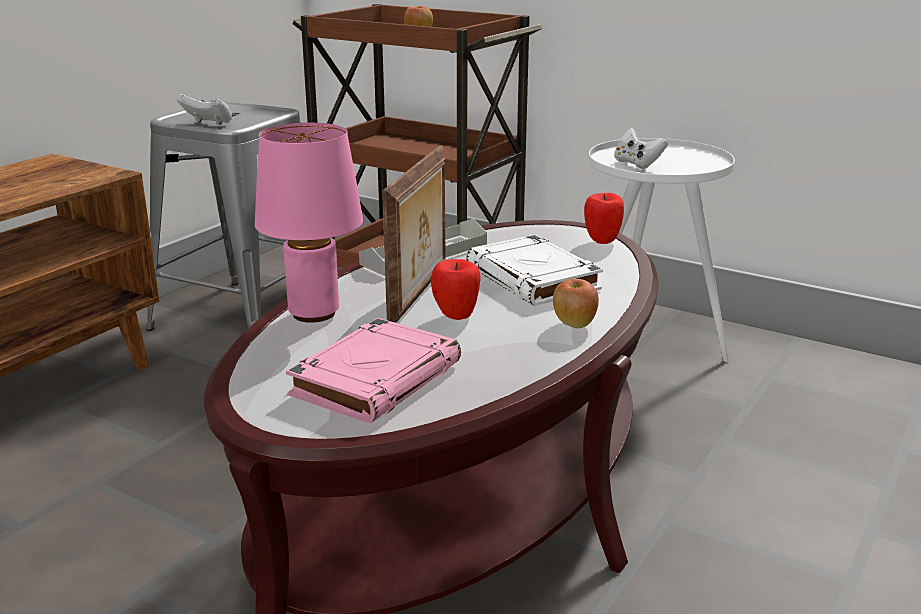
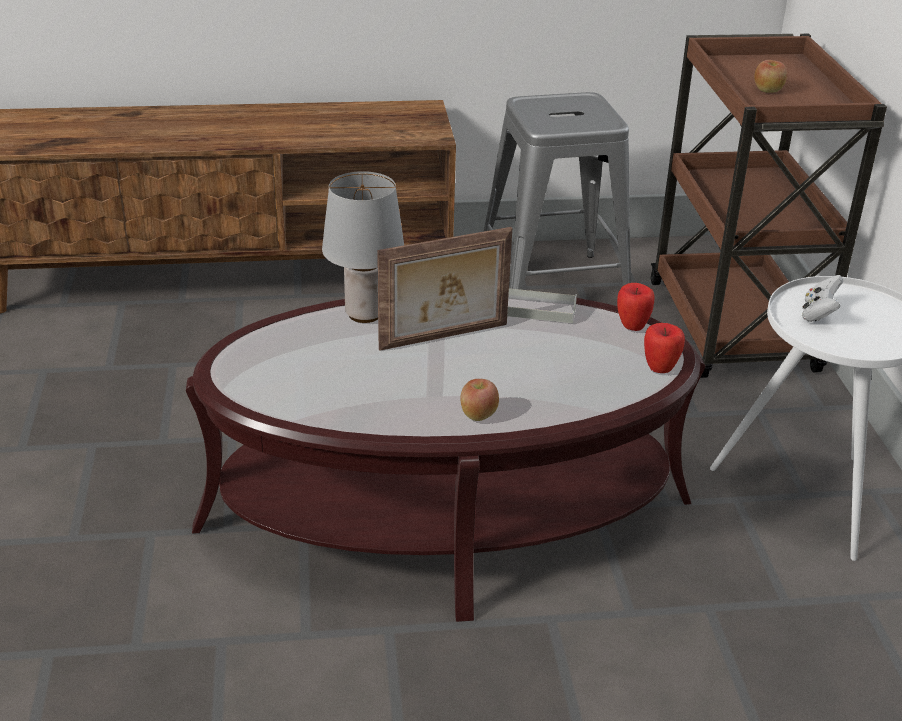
camera: 50 degrees right, 10 degrees up
white game controller [177,94,232,125] -> none
pink table lamp [255,123,363,323] -> grey table lamp [322,171,404,323]
pink book [286,318,461,423] -> none
apple [431,259,480,320] -> apple moved to [617,283,655,331]
white book [466,235,603,306] -> none

